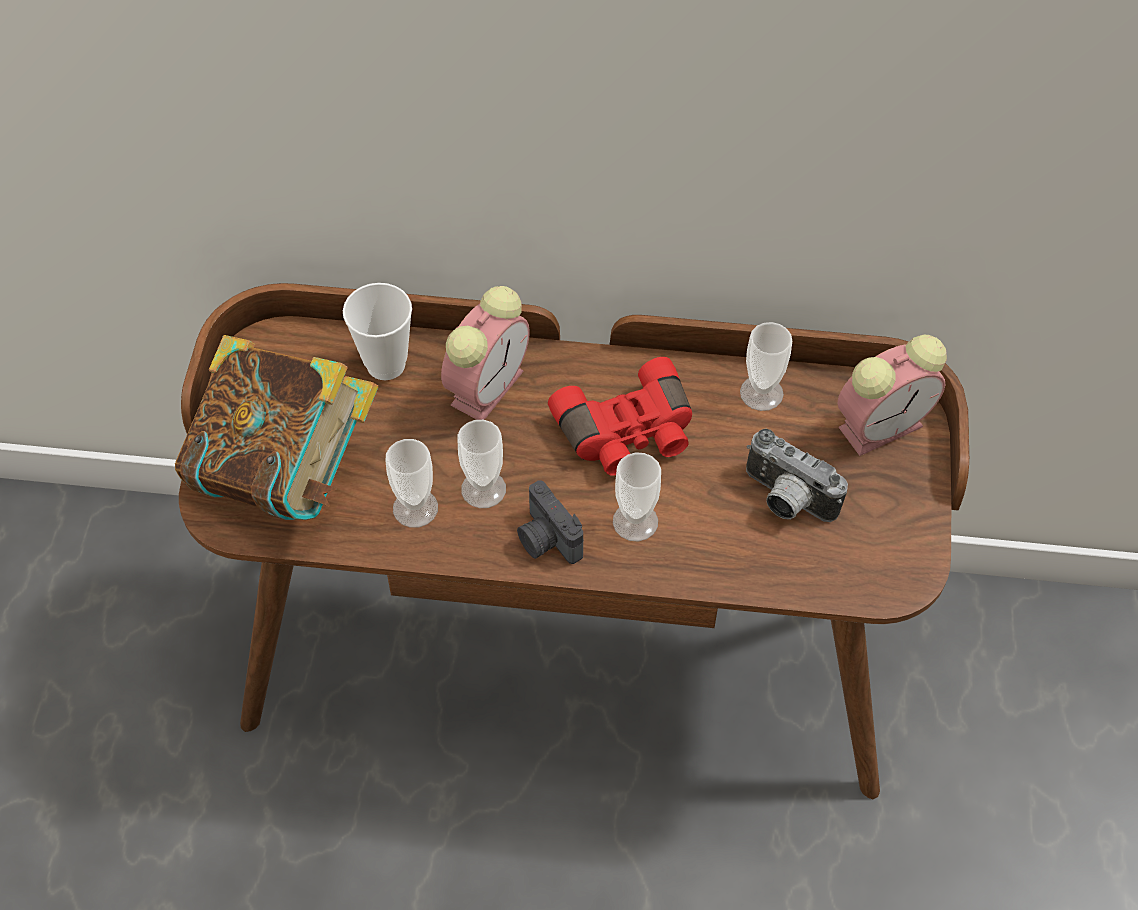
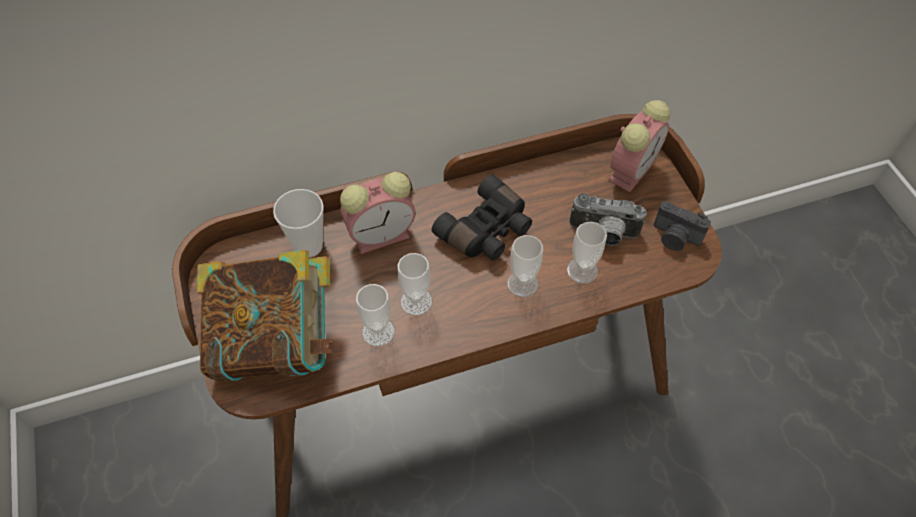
camera: 25 degrees left, 0 degrees up
alarm clock [441,286,530,420] -> alarm clock turned 60 degrees clockwise [340,172,416,254]
camera [517,480,583,564] -> camera moved to [654,201,711,251]
red binoculars [548,357,692,475] -> black binoculars [432,174,532,261]
cup [740,322,792,411] -> cup moved to [567,222,607,284]

